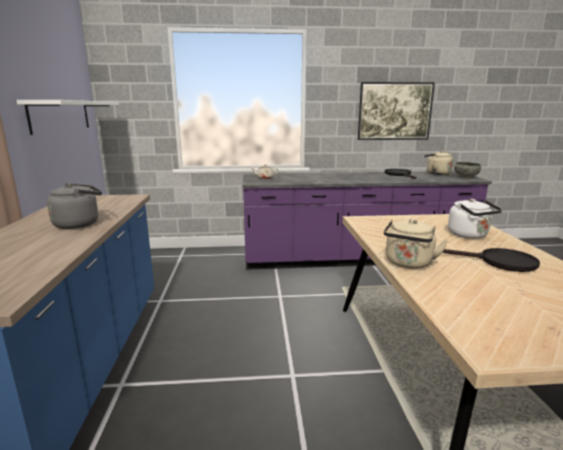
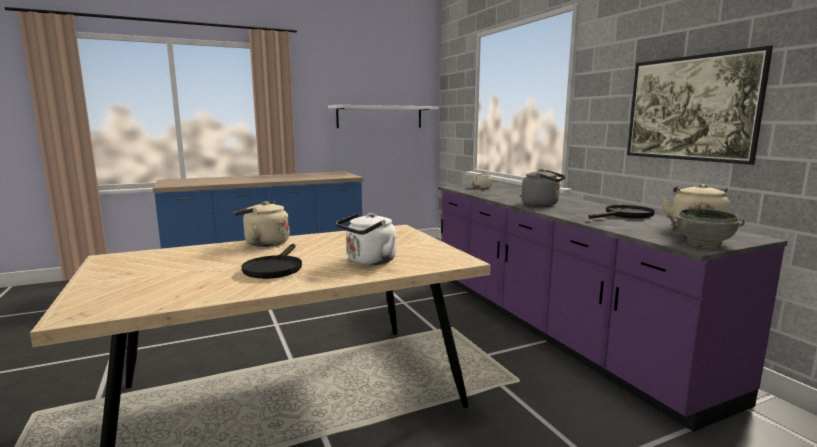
camera: 70 degrees right, 5 degrees down
grey kettle [47,183,102,229] -> grey kettle moved to [522,169,566,206]

